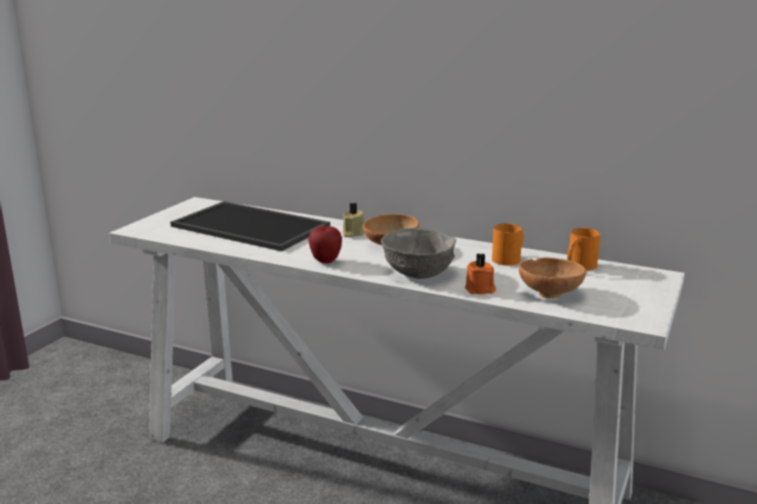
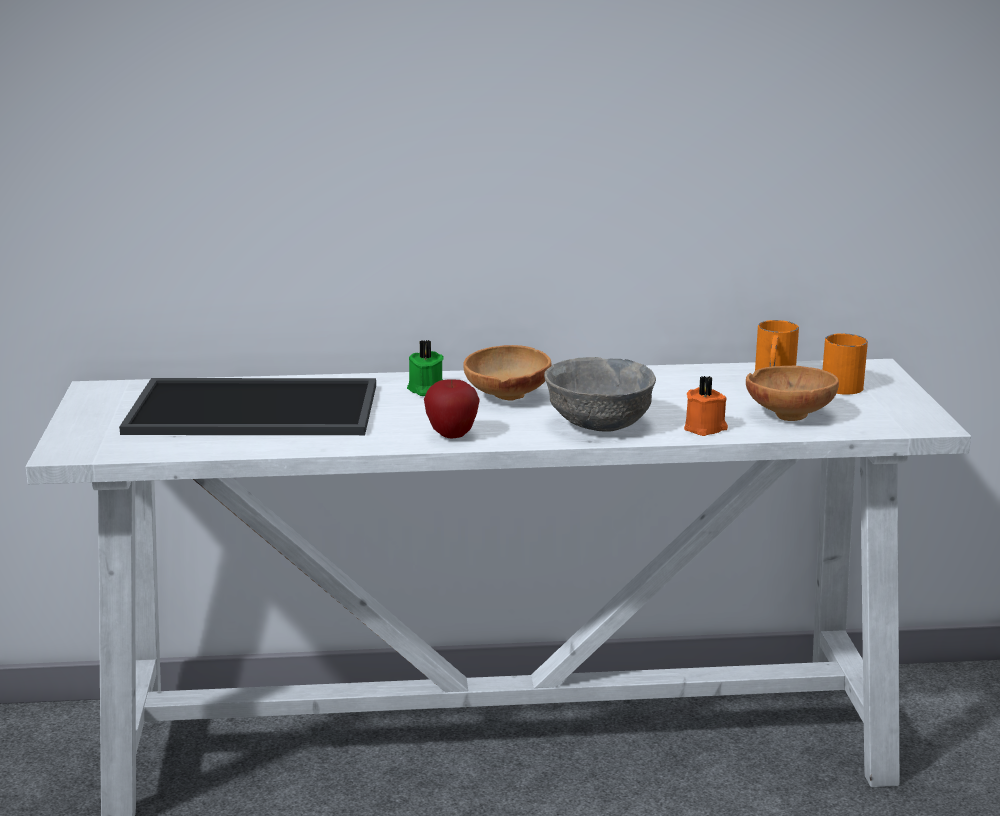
camera: 30 degrees left, 0 degrees up
beige candle [343,203,364,238] -> green candle [407,340,444,396]
orange mug [492,223,524,266] -> orange mug moved to [823,333,868,395]

